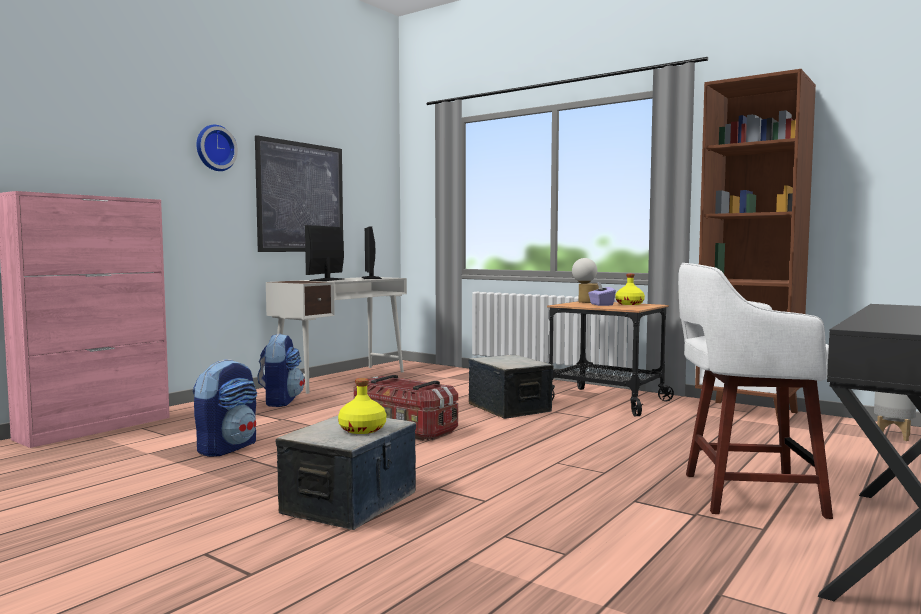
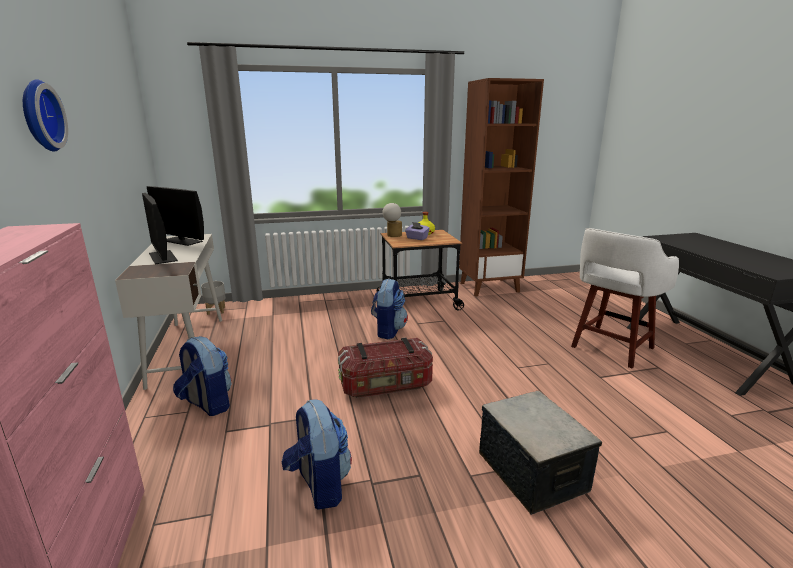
camera: 50 degrees left, 15 degrees up
picture [255,135,343,252] -> none
yellow bottle [338,378,386,434] -> none
storage box [468,355,554,419] -> backpack [371,278,408,339]
grey planter [874,392,916,441] -> grey planter moved to [201,281,226,315]

